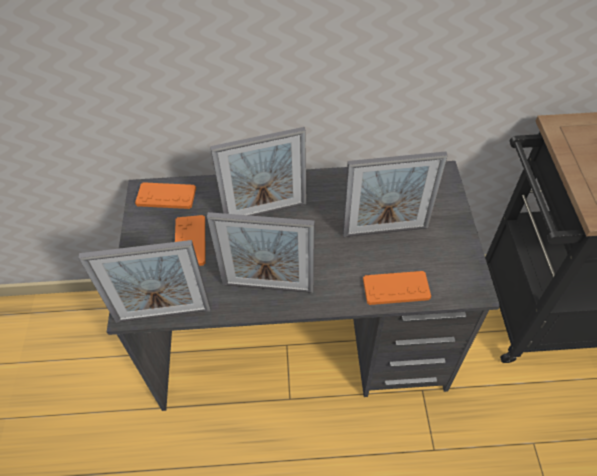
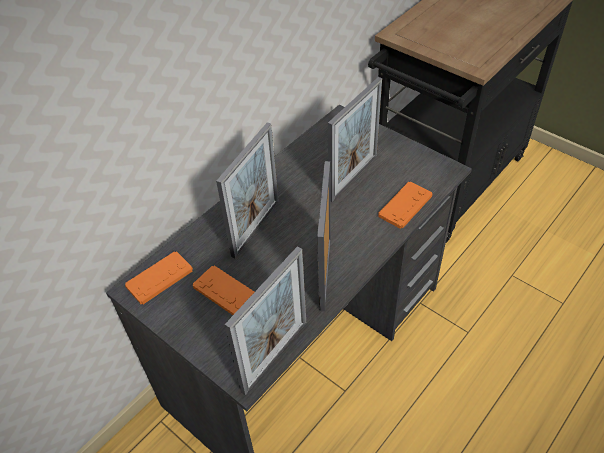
camera: 45 degrees left, 5 degrees down
picture frame [207,212,315,293] -> picture frame turned 135 degrees clockwise [317,161,331,311]

